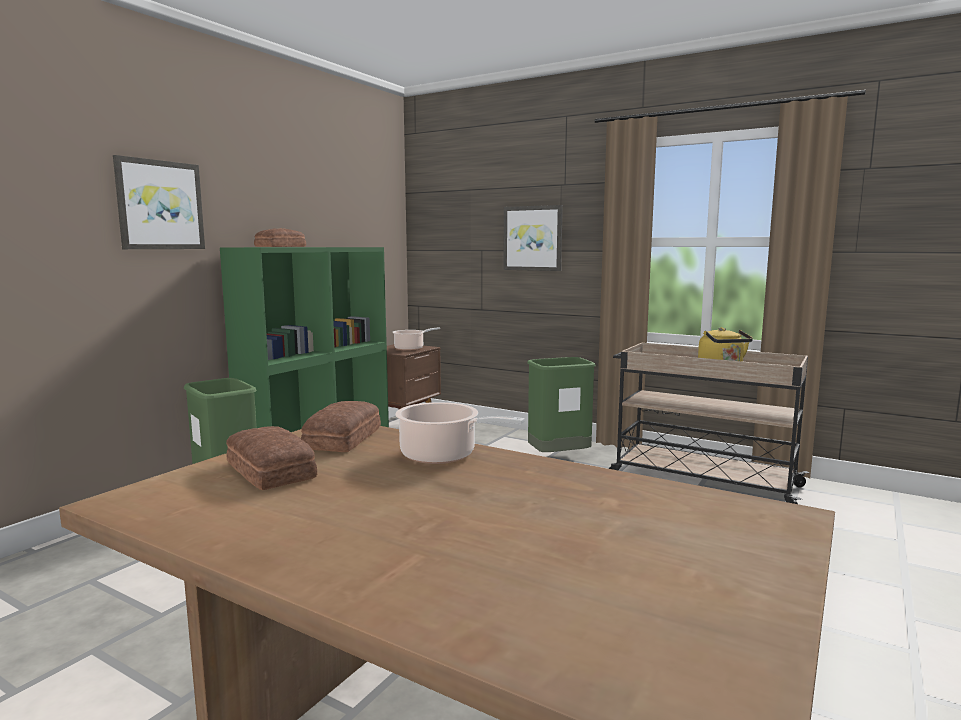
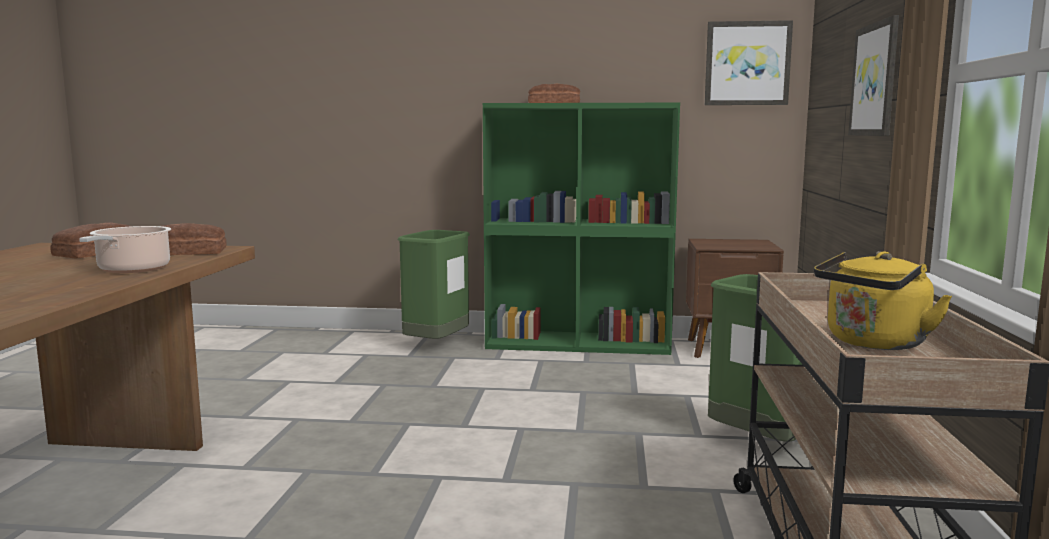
camera: 65 degrees right, 0 degrees up
picture [113,155,205,249] -> picture moved to [705,20,793,105]
cooking pot [392,327,440,350] -> none

